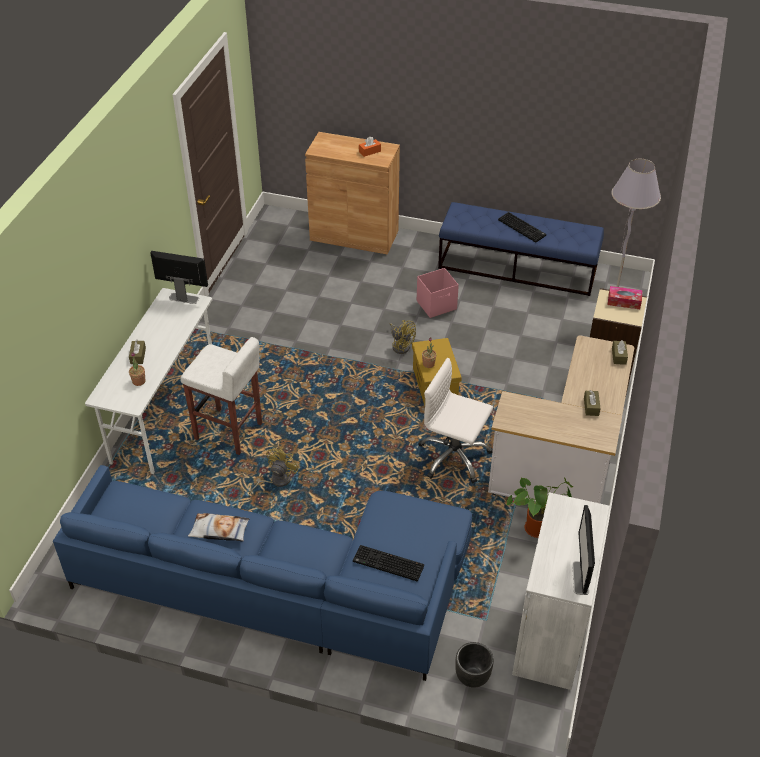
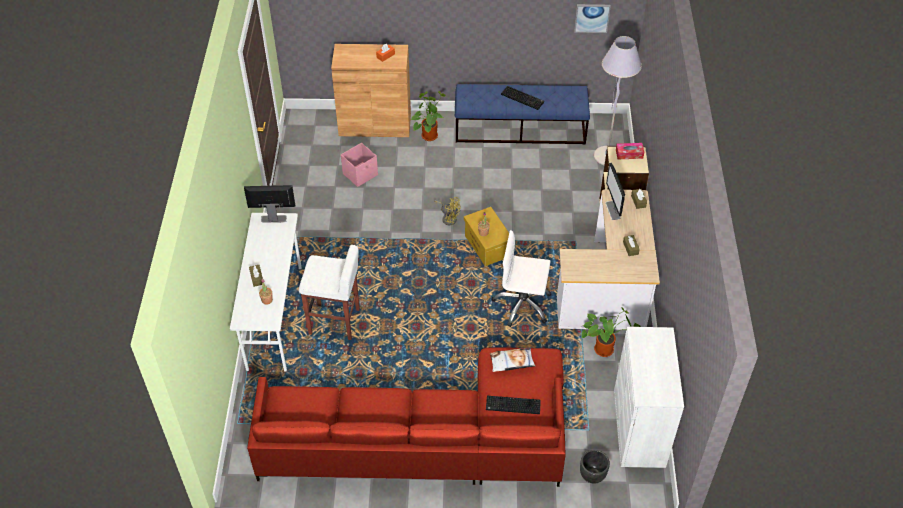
camera: 15 degrees left, 5 degrees up
blue sofa [53,465,472,681] -> red sofa [247,347,566,487]
pillow [188,513,249,541] -> pillow moved to [490,348,536,372]
yellow fan [249,447,299,494] -> none
pink storage box [417,268,459,318] -> pink storage box moved to [341,143,378,187]
monitor [572,505,595,595] -> monitor moved to [605,163,625,220]
none -> potted plant [410,91,445,141]
none -> picture [574,4,611,33]

